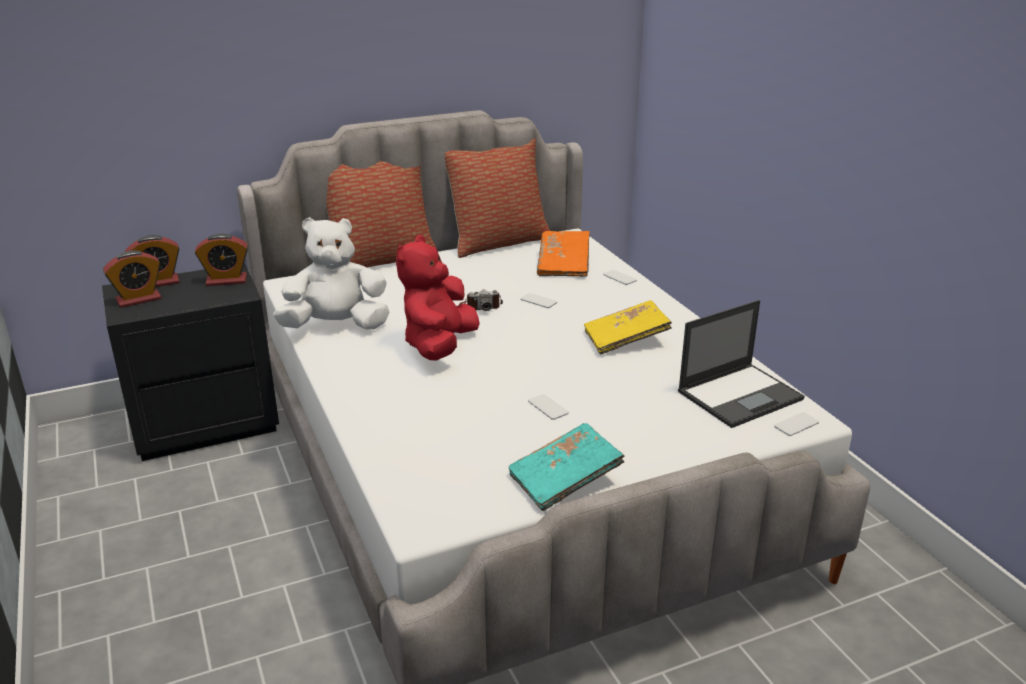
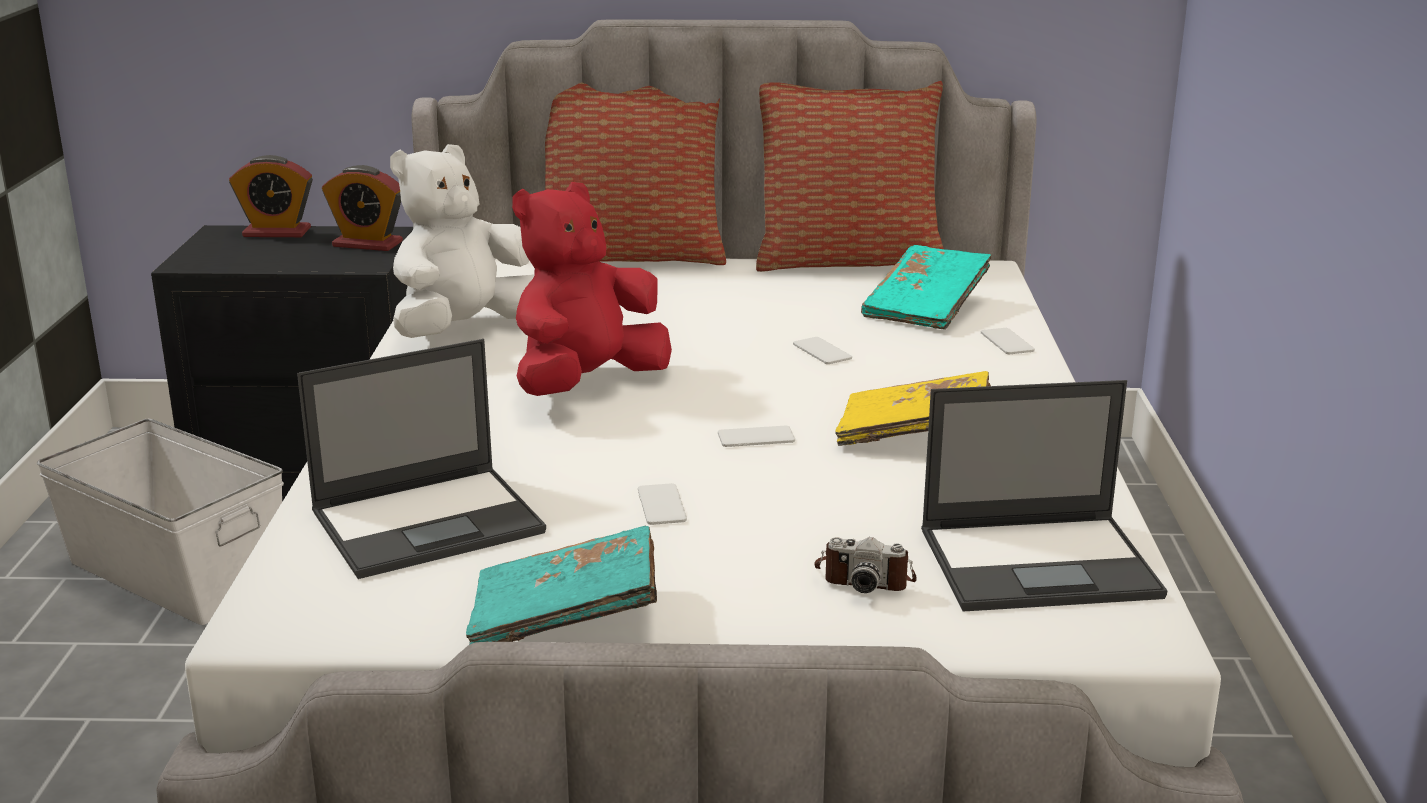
camera: 25 degrees right, 5 degrees down
alarm clock [103,251,161,308] -> none
white plush toy [273,217,390,330] -> white plush toy turned 60 degrees counterclockwise [390,144,534,338]
camera [459,289,503,311] -> camera moved to [814,537,917,593]
orange book [537,231,590,277] -> turquoise book [861,245,992,329]
phone [774,412,819,436] -> phone moved to [718,426,795,447]
none -> white storage box [37,419,284,625]
none -> laptop [297,339,546,579]

